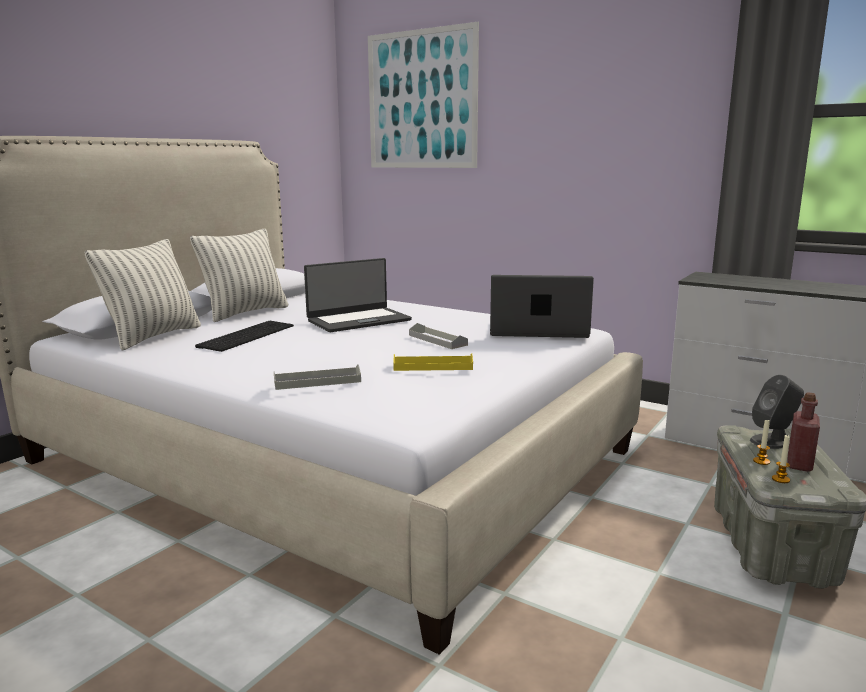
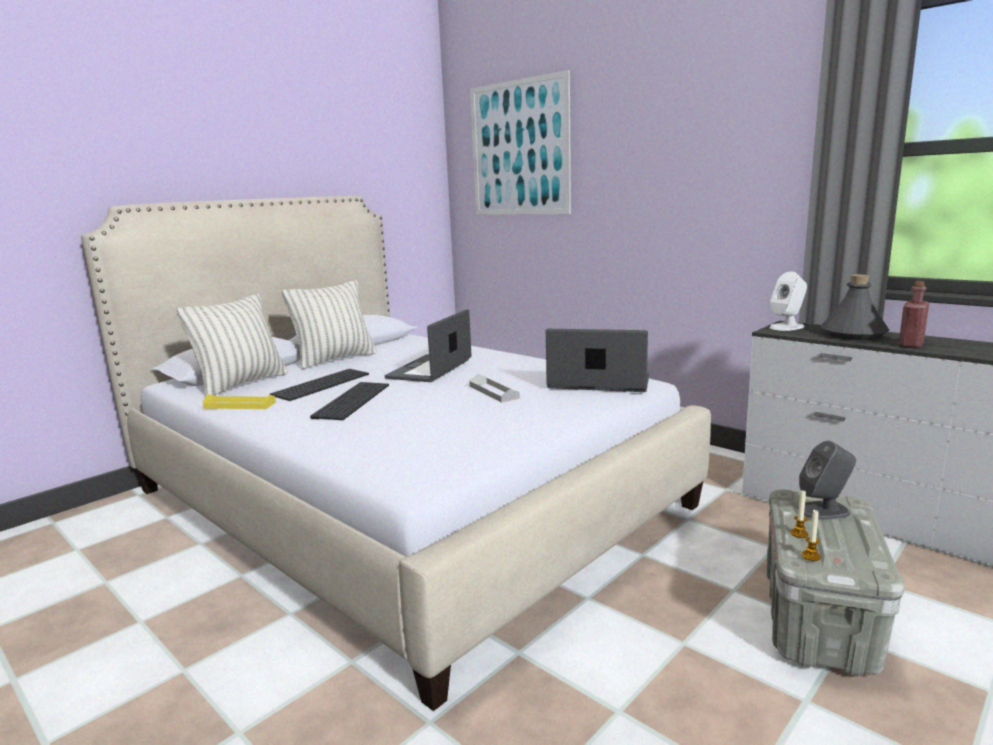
camera: 10 degrees right, 0 degrees up
grey tray [274,364,361,390] -> none
laptop [304,258,412,332] -> laptop turned 135 degrees clockwise [385,309,472,382]
yellow tray [393,353,473,371] -> yellow tray moved to [203,394,276,409]
red bottle [787,392,820,472] -> red bottle moved to [899,281,929,348]
none -> keyboard [310,382,389,420]
none -> white speaker [769,272,807,331]
none -> grey bottle [821,274,889,340]

